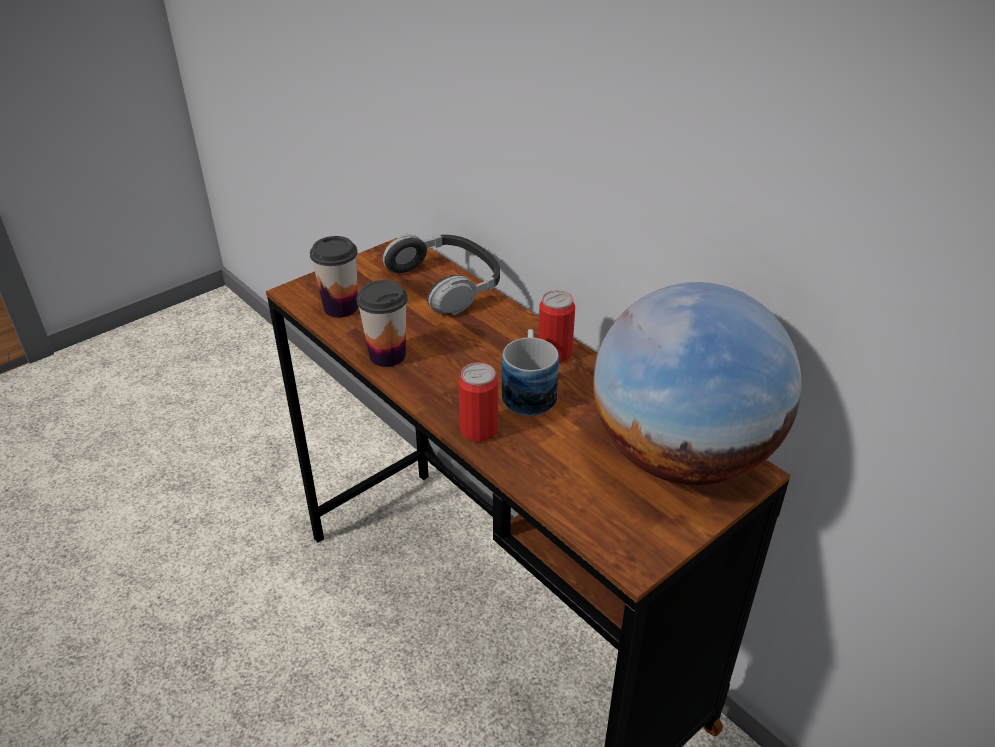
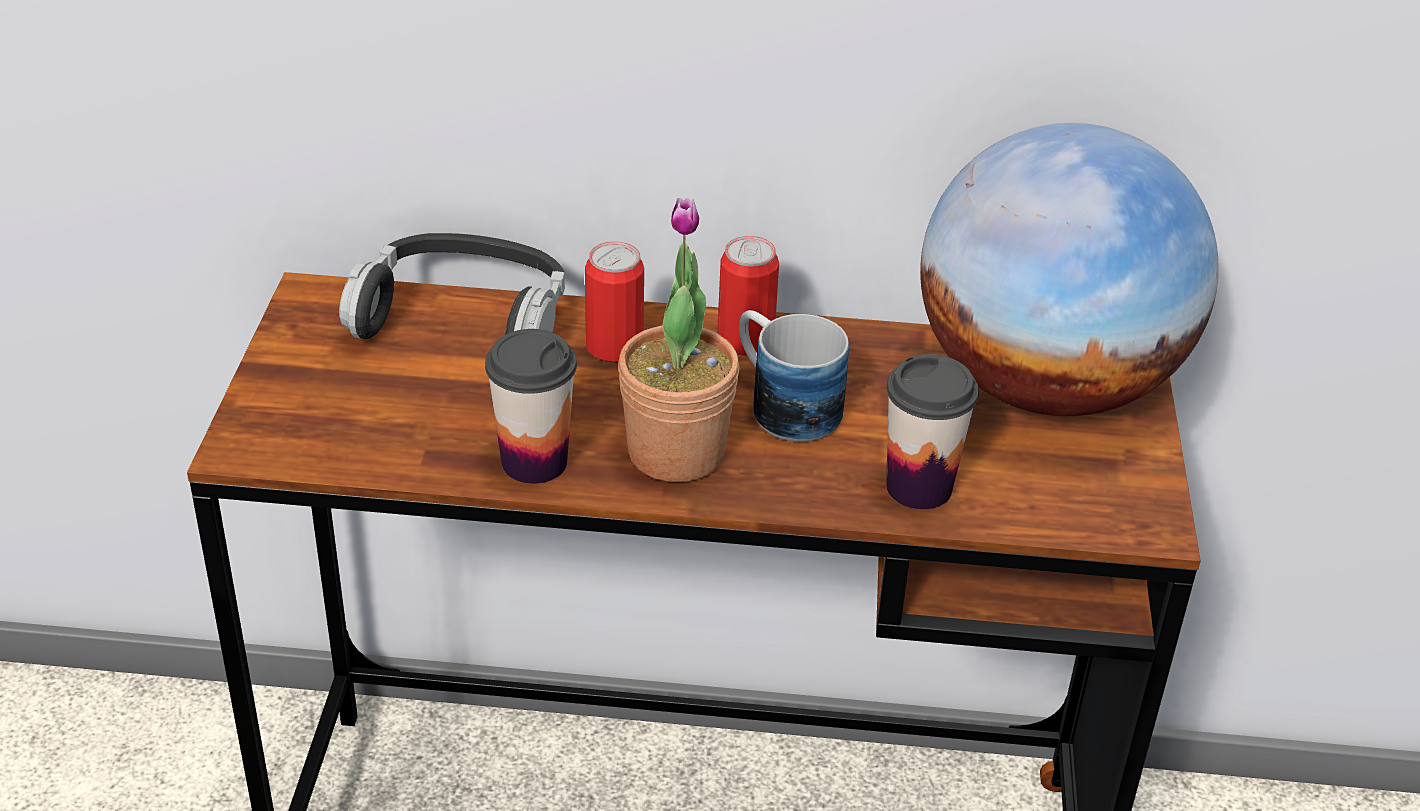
camera: 45 degrees left, 0 degrees up
cup [310,236,358,318] -> cup moved to [886,354,979,509]
can [458,362,498,442] -> can moved to [585,241,644,362]
none -> potted plant [618,198,739,482]

